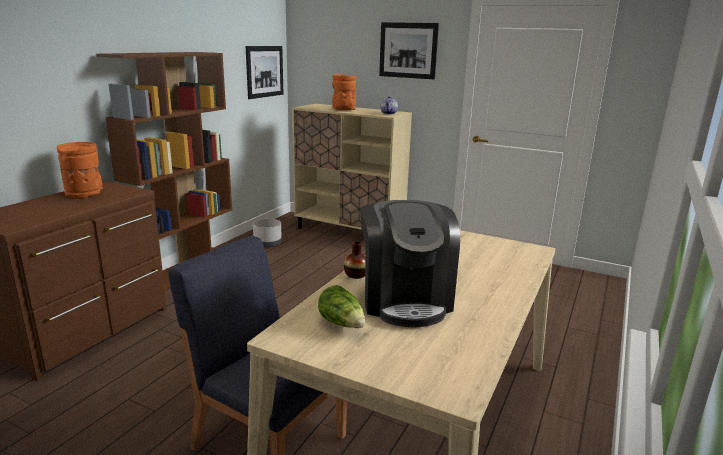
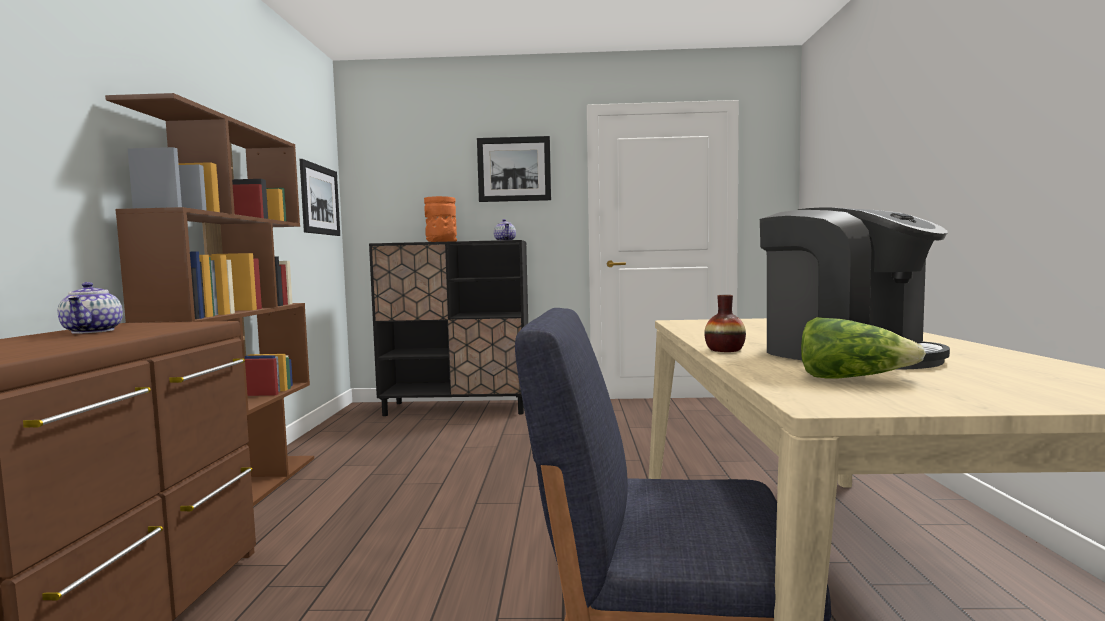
camera: 25 degrees left, 15 degrees down
orange vase [57,142,103,199] -> teapot [58,282,123,334]
grey planter [253,219,282,248] -> none
beige cabinet [292,104,412,230] -> black cabinet [369,240,528,416]

